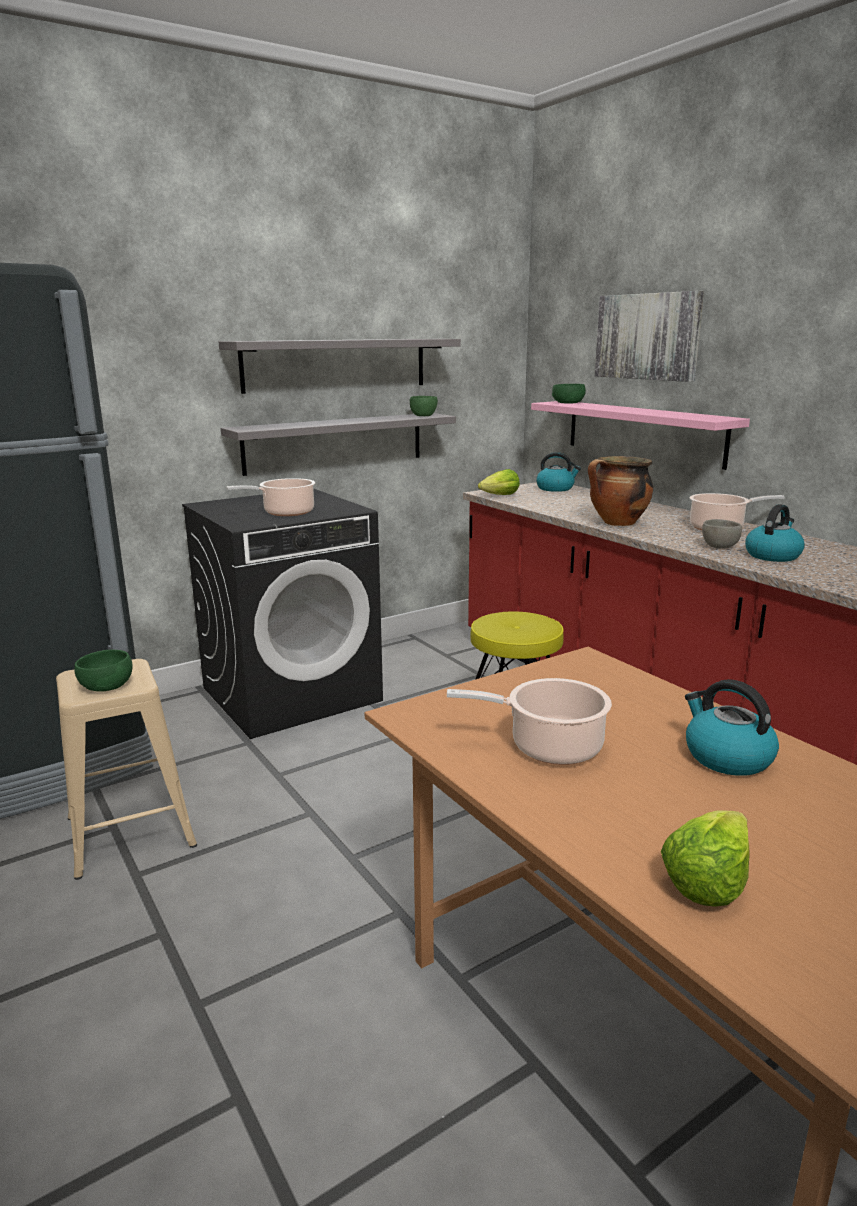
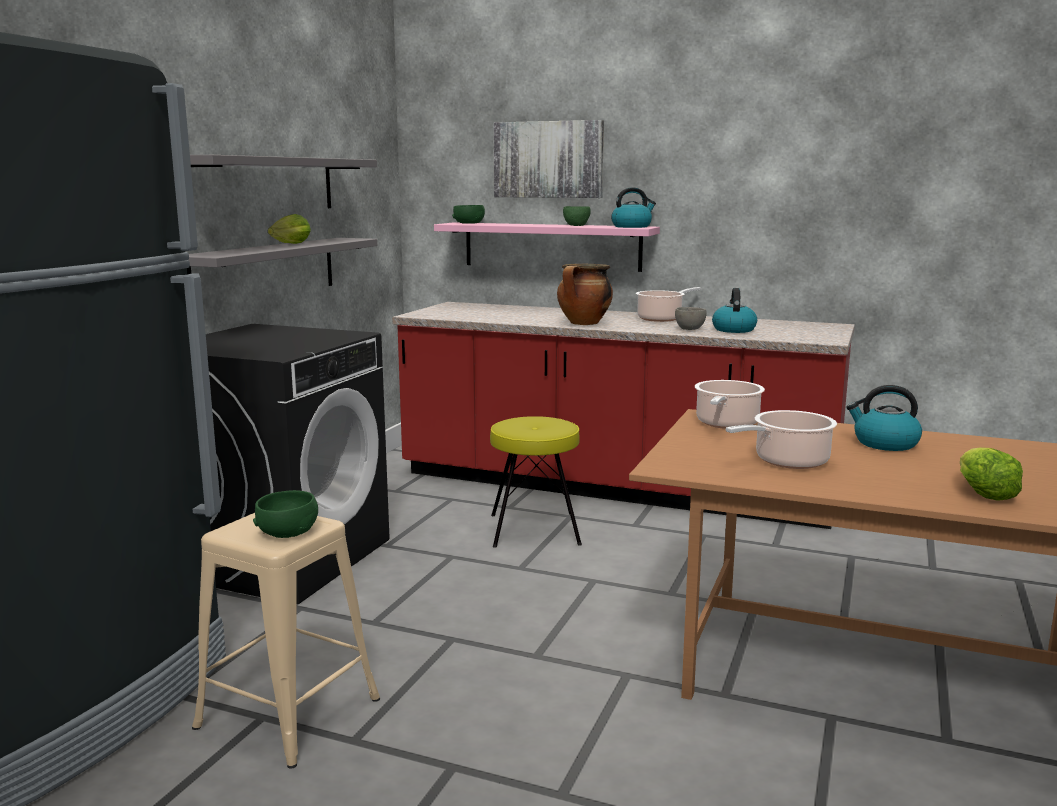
camera: 35 degrees left, 5 degrees down
cooking pot [226,478,316,516] -> cooking pot moved to [695,380,765,429]
green bowl [410,396,438,416] -> green bowl moved to [563,206,591,226]
lettuce [478,469,520,495] -> lettuce moved to [268,214,311,244]
kettle [536,452,581,492] -> kettle moved to [611,187,656,228]

